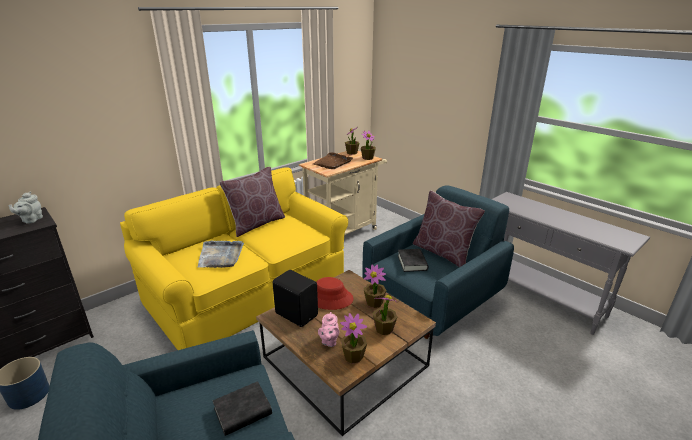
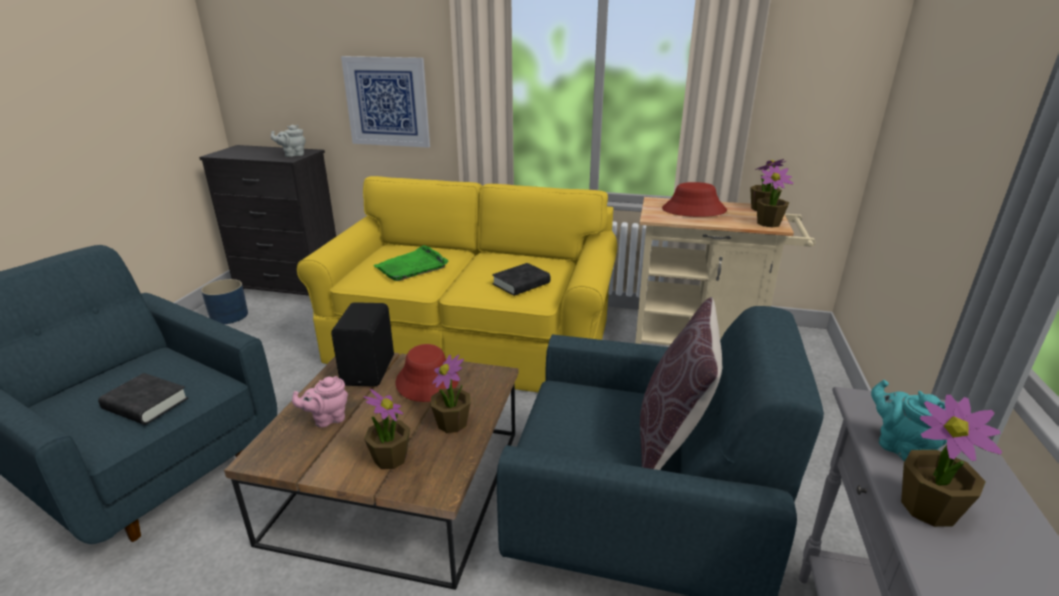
camera: 55 degrees right, 0 degrees up
grey tray [198,241,244,268] -> green tray [374,245,449,281]
brown pillow [219,167,285,237] -> none
brown tray [313,152,353,169] -> red hat [662,182,727,217]
potted plant [340,313,367,363] -> potted plant moved to [901,395,1003,527]
black book [398,249,428,272] -> black book moved to [492,263,550,296]
none -> picture [341,56,430,148]
none -> turquoise teapot [871,380,947,461]

